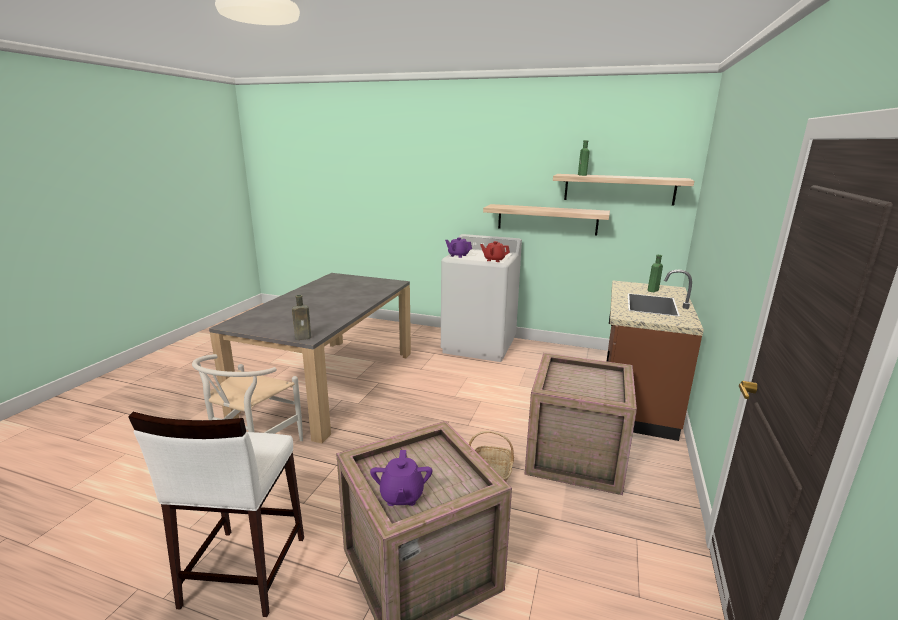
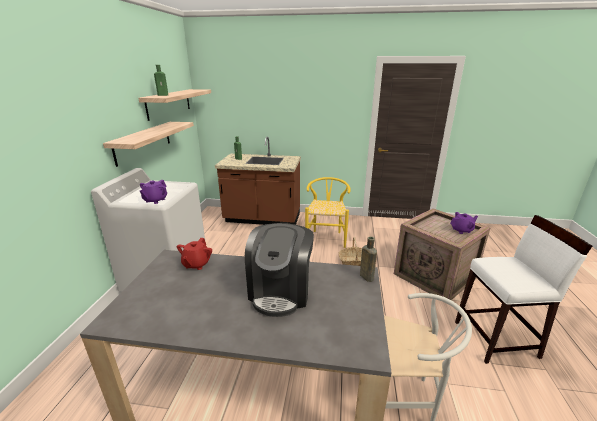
camera: 100 degrees left, 5 degrees up
red teapot [480,241,510,262] -> red teapot moved to [177,238,212,270]
crate [524,353,637,495] -> yellow chair [305,177,351,248]
none -> coffee machine [245,223,314,317]

